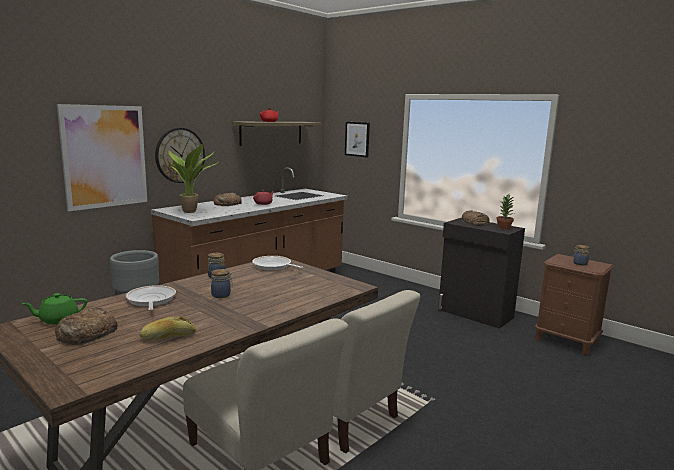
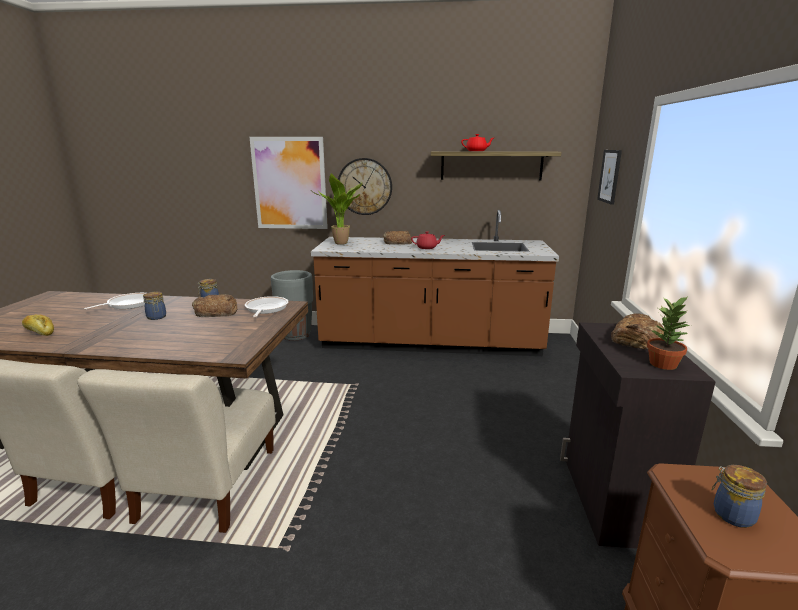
camera: 55 degrees right, 5 degrees up
green teapot [22,293,87,324] -> none
bread [55,308,118,345] -> bread moved to [192,294,238,317]

